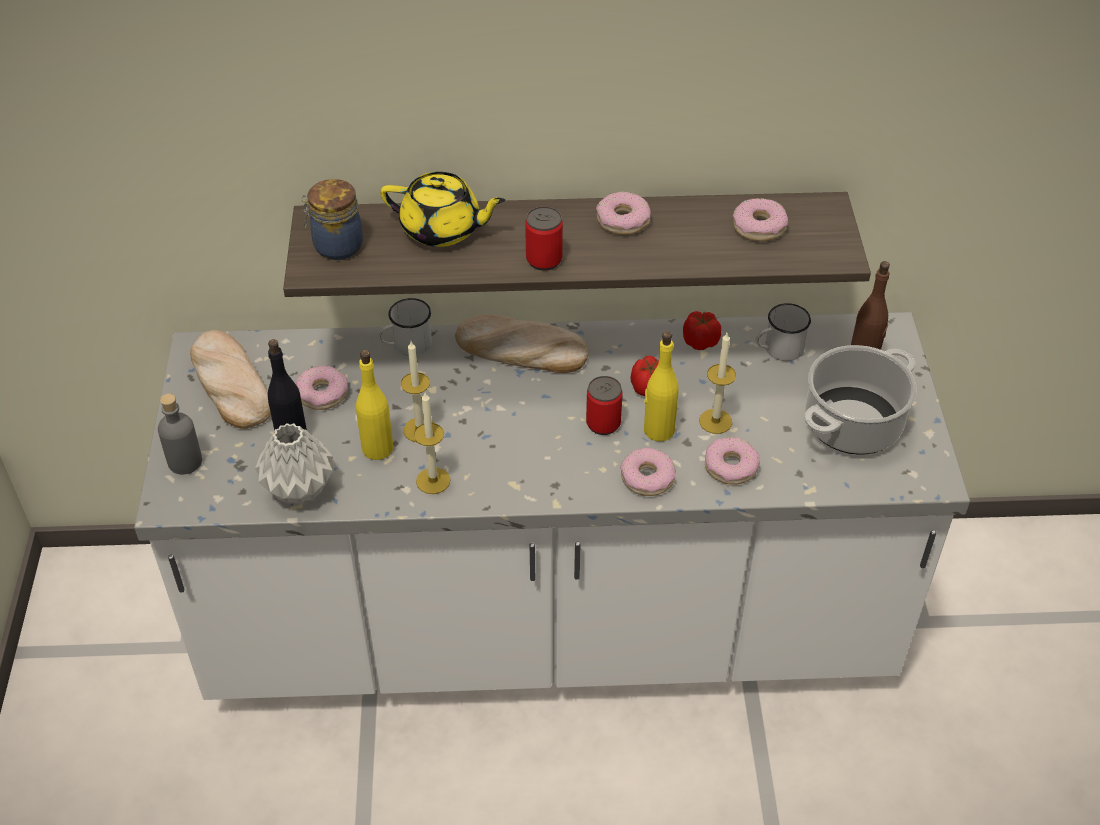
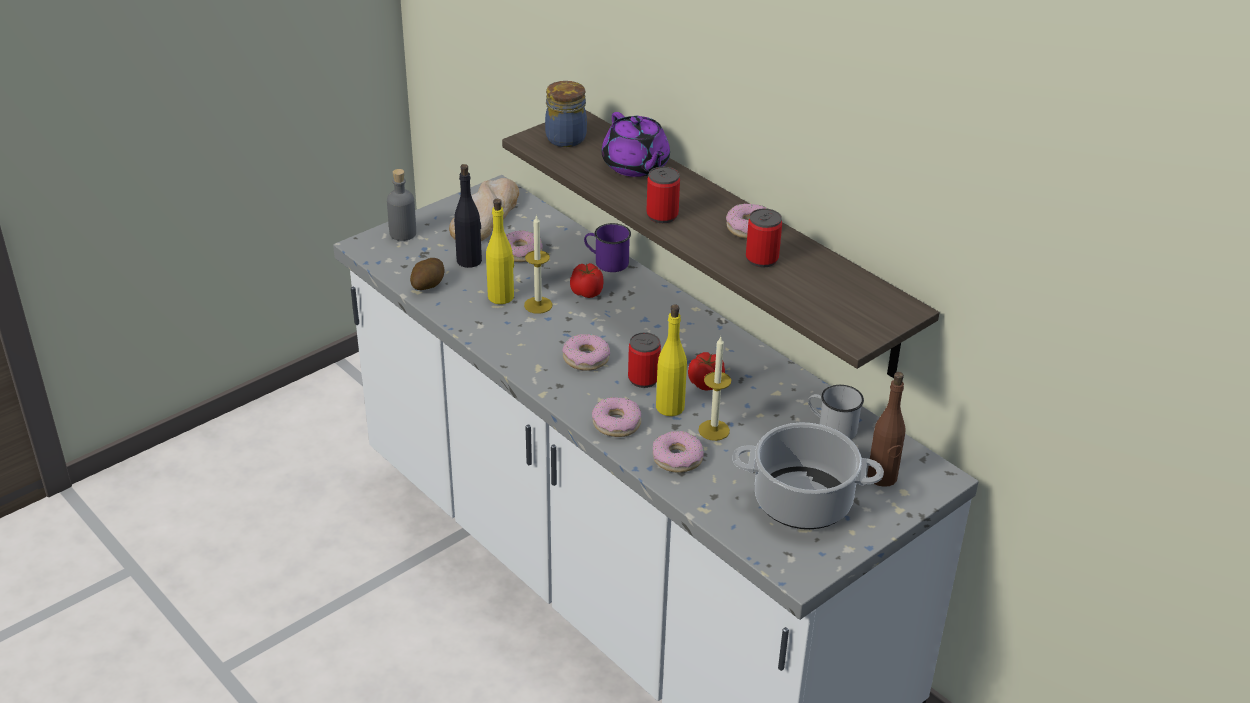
camera: 50 degrees right, 10 degrees down
grey vase [255,423,333,507] -> potato [410,258,444,290]
white mug [379,298,432,356] -> purple mug [584,223,631,272]
yellow teapot [380,172,506,247] -> purple teapot [601,112,670,177]
candle [414,393,451,494] -> none
bread [455,315,589,373] -> none
tomato [683,311,721,350] -> tomato moved to [570,263,603,298]
donut [733,198,788,242] -> donut moved to [562,334,610,371]
none -> can [746,208,782,268]

